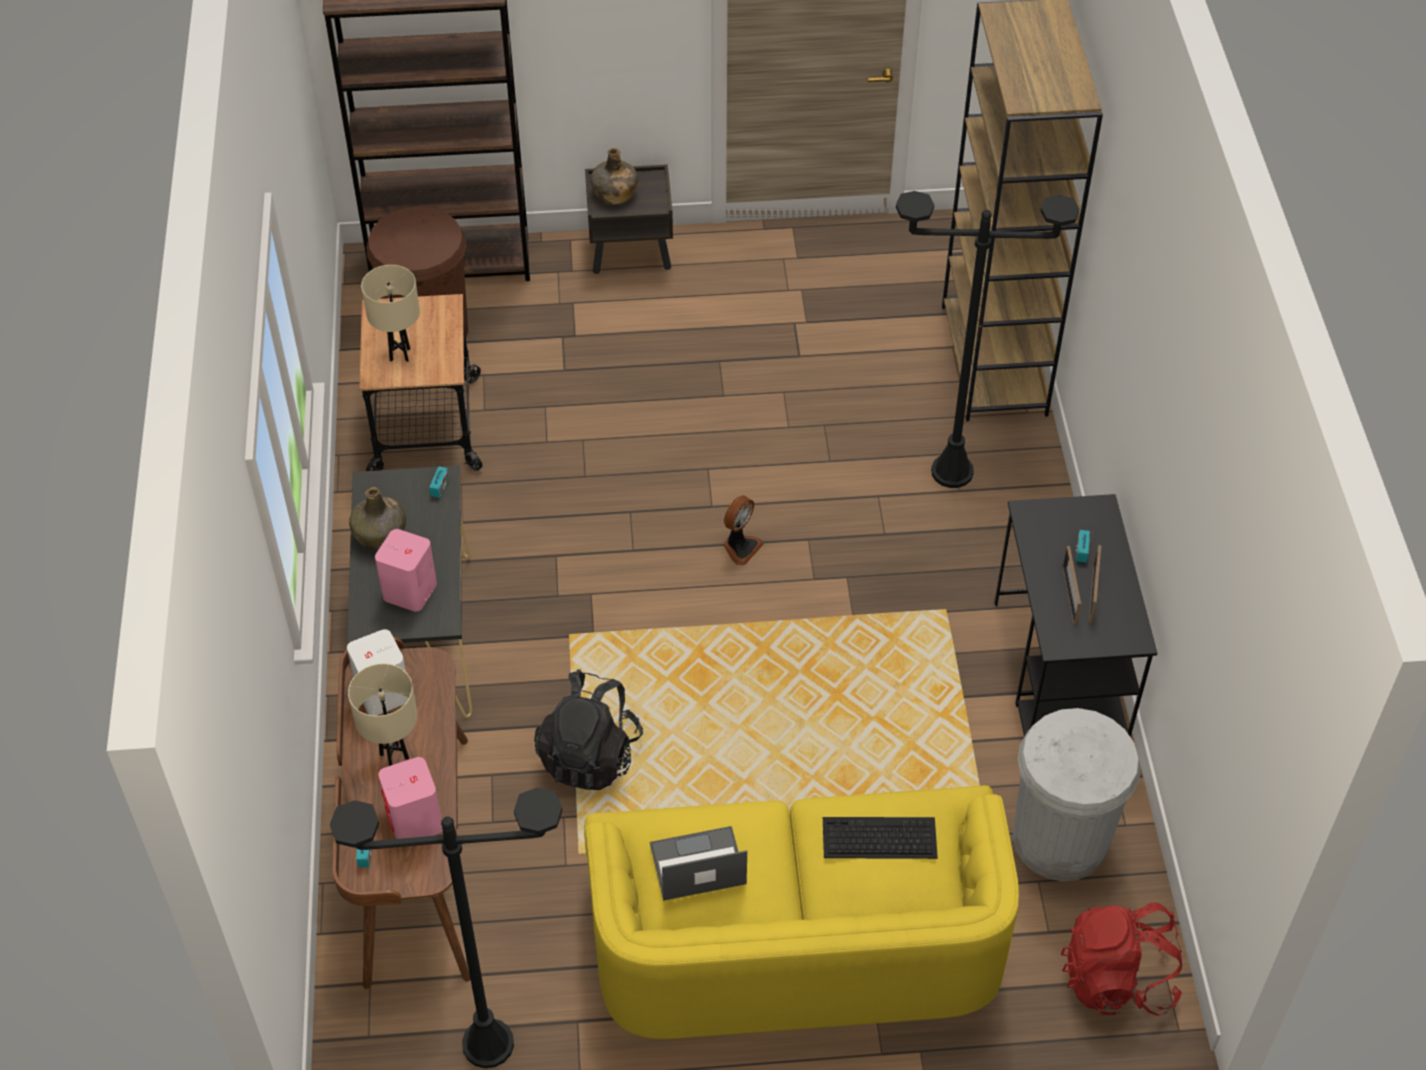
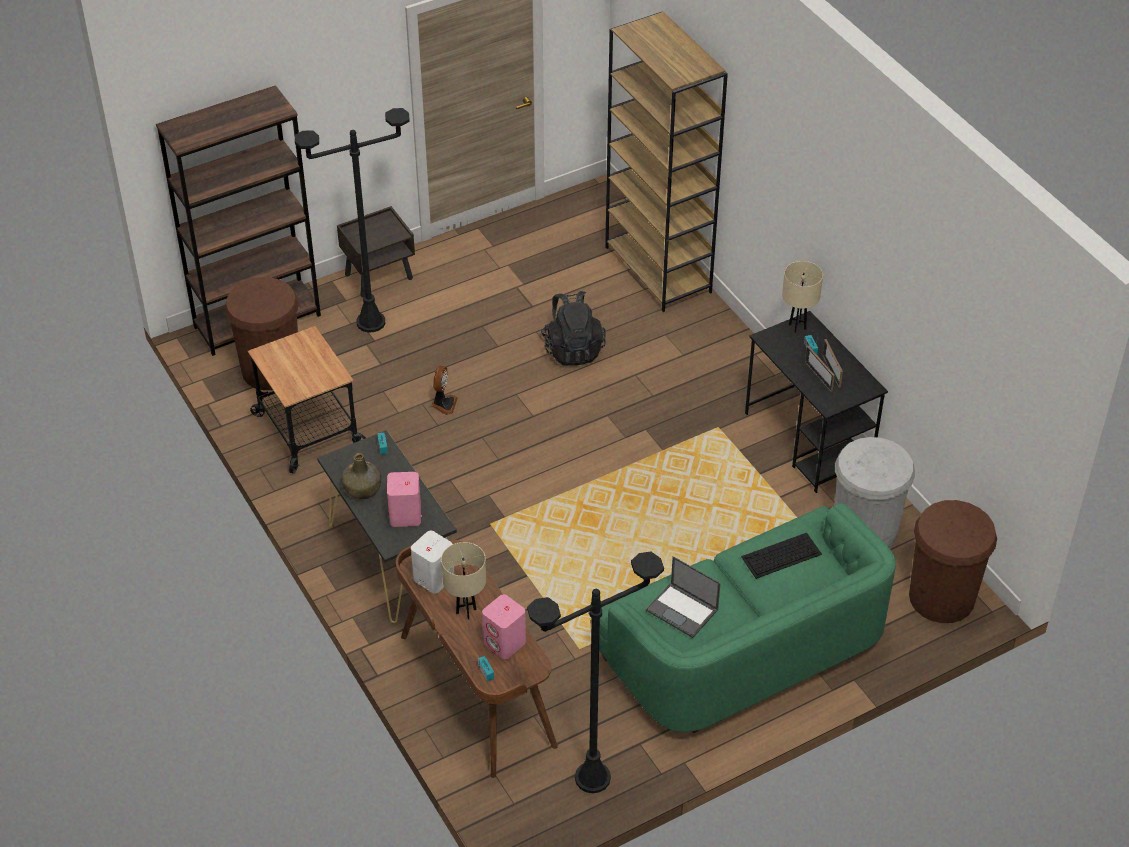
camera: 25 degrees left, 5 degrees down
beige table lamp [361,265,420,362] -> beige table lamp moved to [782,261,823,333]
black backpack [534,669,643,790] -> black backpack moved to [541,291,606,366]
yellow sofa [584,785,1019,1039] -> green sofa [599,503,896,733]
green bottle [591,148,638,205] -> none
laptop [650,826,747,901] -> laptop turned 105 degrees counterclockwise [646,556,721,638]
fan [723,496,764,566] -> fan moved to [431,366,458,415]
black floor lamp [896,191,1079,488] -> black floor lamp moved to [295,108,410,333]
red backpack [1061,902,1182,1016] -> brown trash can [909,500,997,623]

